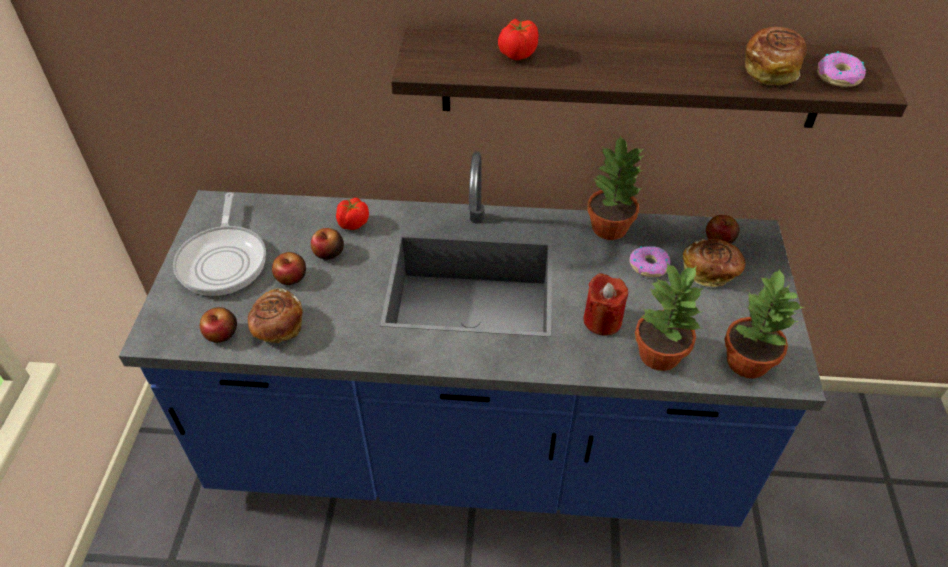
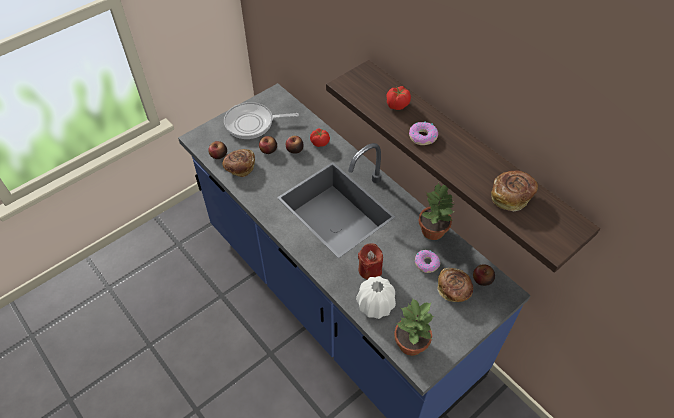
camera: 45 degrees right, 5 degrees up
frying pan [173,192,266,296] -> frying pan turned 45 degrees clockwise [224,102,299,139]
potted plant [635,263,703,371] -> white vase [356,276,396,319]
donut [817,51,866,87] -> donut moved to [409,122,438,145]

